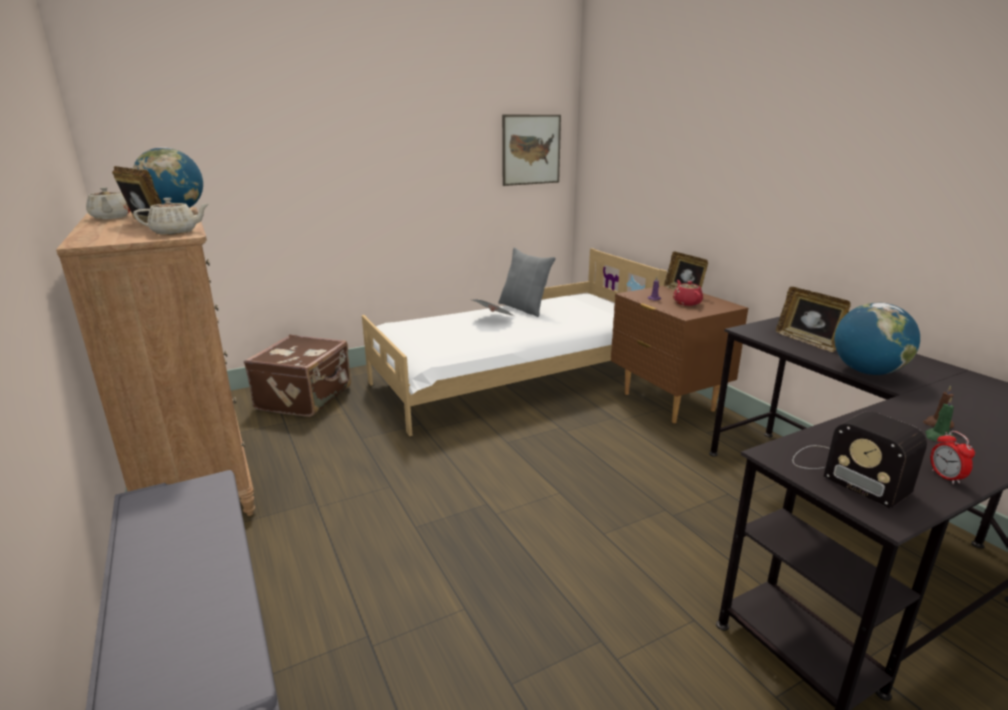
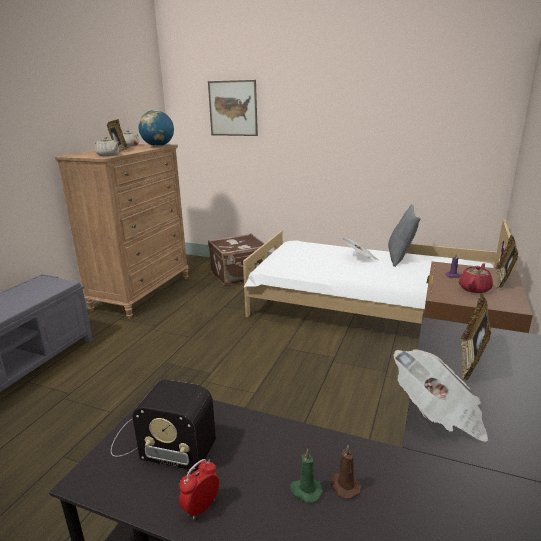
camera: 50 degrees right, 0 degrees up
picture [502,115,561,186] -> picture moved to [208,80,258,136]
radio [792,411,927,509] -> radio turned 90 degrees counterclockwise [111,380,216,471]
globe [835,303,920,375] -> newspaper [393,349,488,442]

